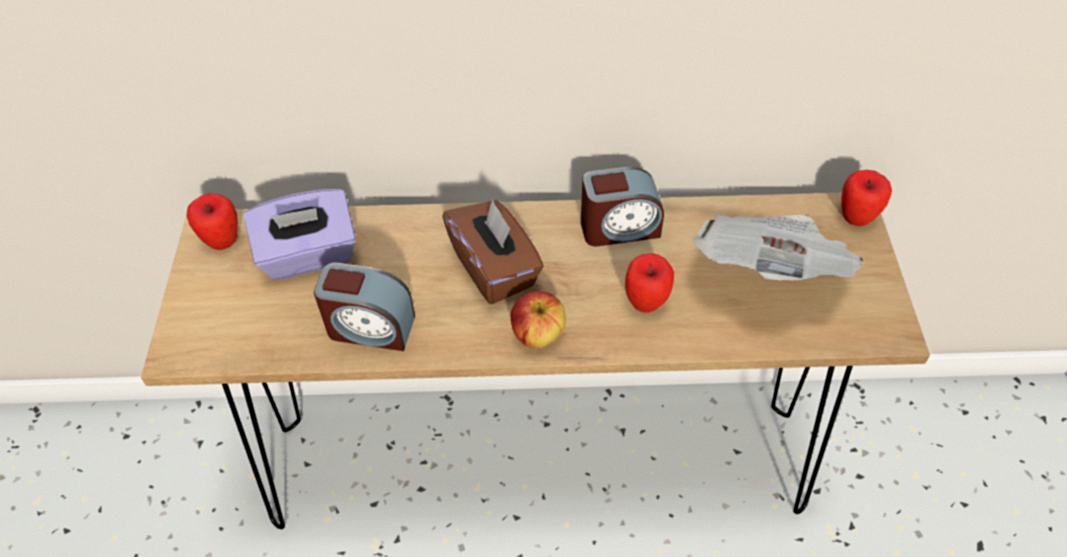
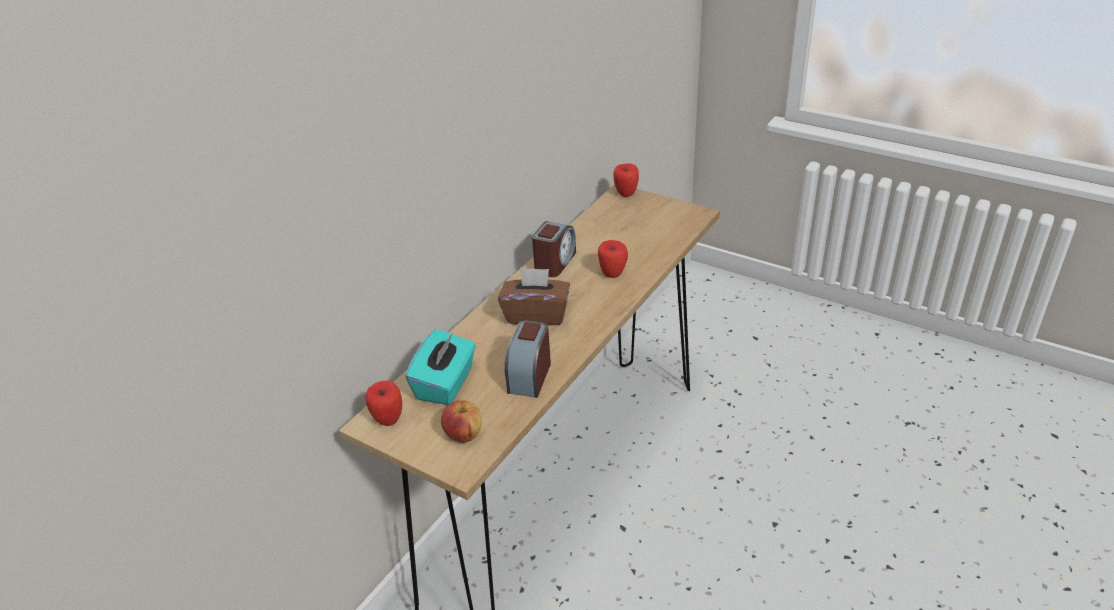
camera: 55 degrees left, 15 degrees down
purple tissue box [243,189,356,280] -> turquoise tissue box [405,329,476,405]
alarm clock [314,263,415,351] -> alarm clock turned 150 degrees clockwise [504,320,551,398]
apple [511,291,566,348] -> apple moved to [441,400,482,443]
newspaper [693,214,864,280] -> none

